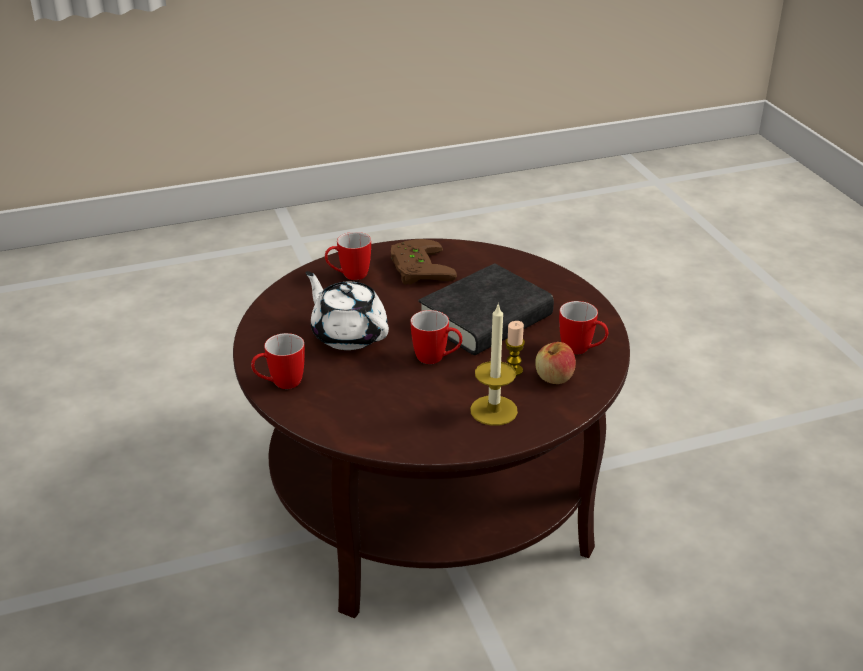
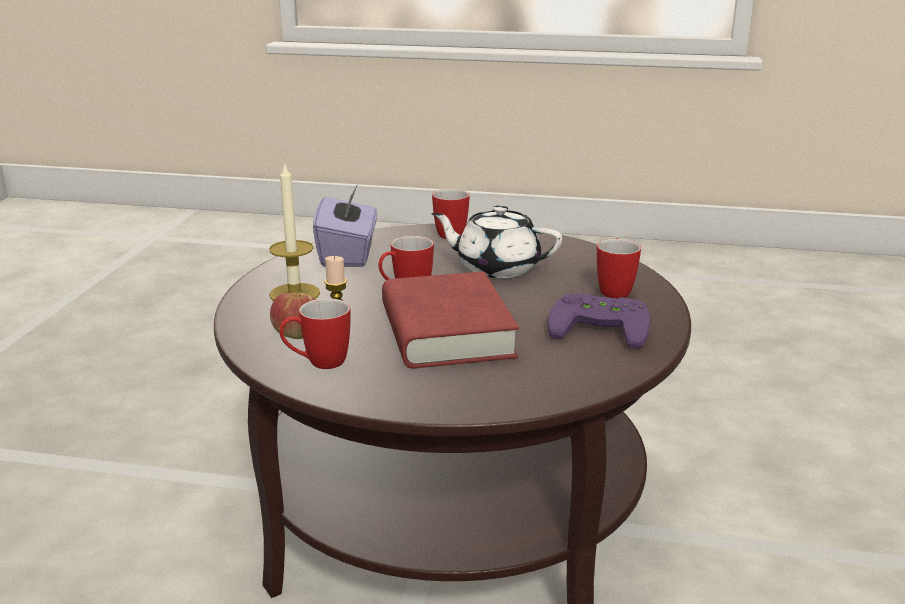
camera: 120 degrees right, 10 degrees down
white teapot [305,271,389,350] -> white teapot turned 150 degrees counterclockwise [431,205,562,278]
brown game controller [391,239,457,285] -> purple game controller [548,293,651,349]
black book [418,263,554,355] -> red book [382,271,519,369]
none -> purple tissue box [313,184,377,267]

